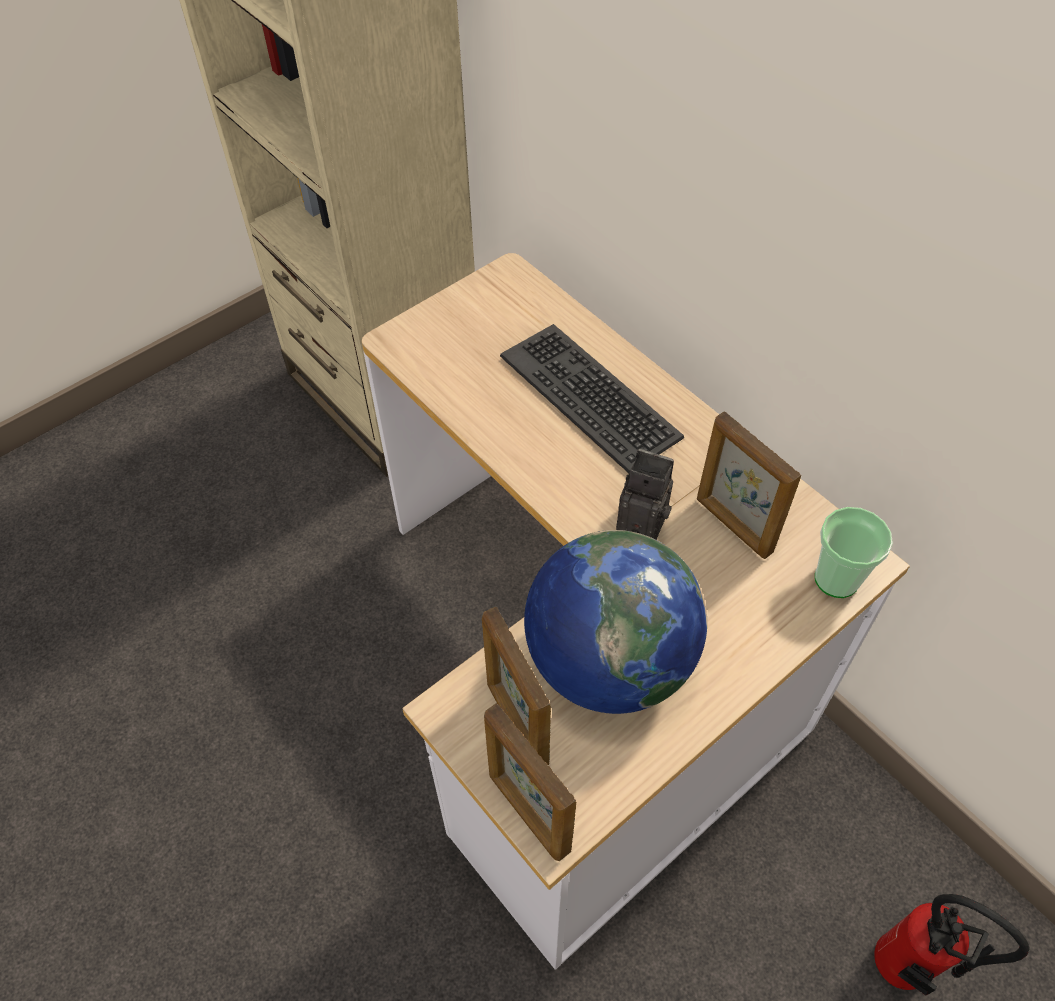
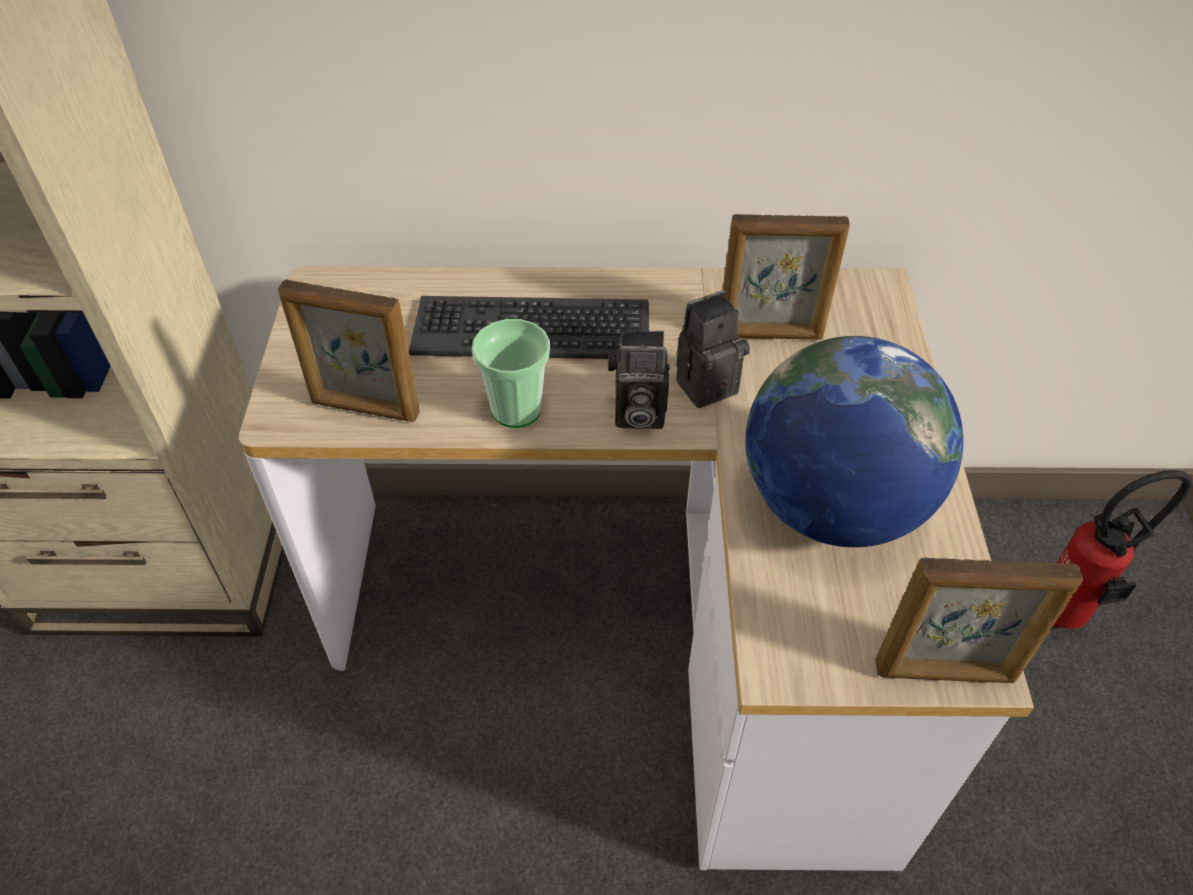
camera: 50 degrees left, 5 degrees down
picture frame [482,606,551,765] -> picture frame moved to [278,279,420,422]
cup [815,507,893,598] -> cup moved to [472,319,550,428]
none -> camera [608,330,670,429]

